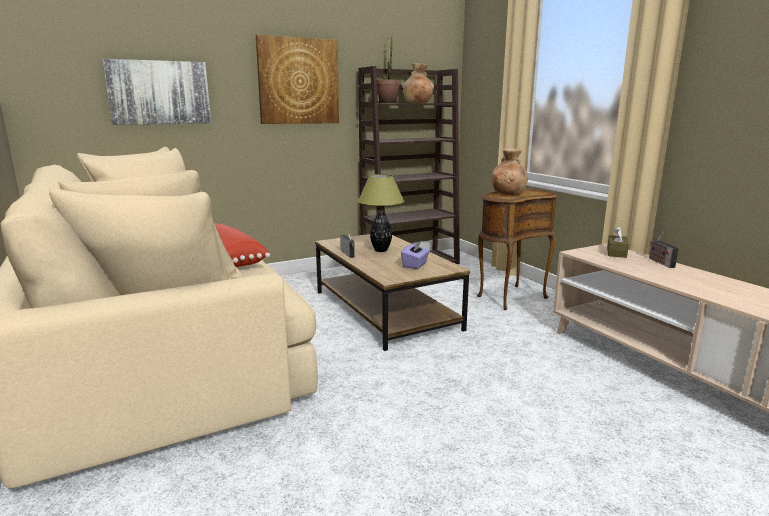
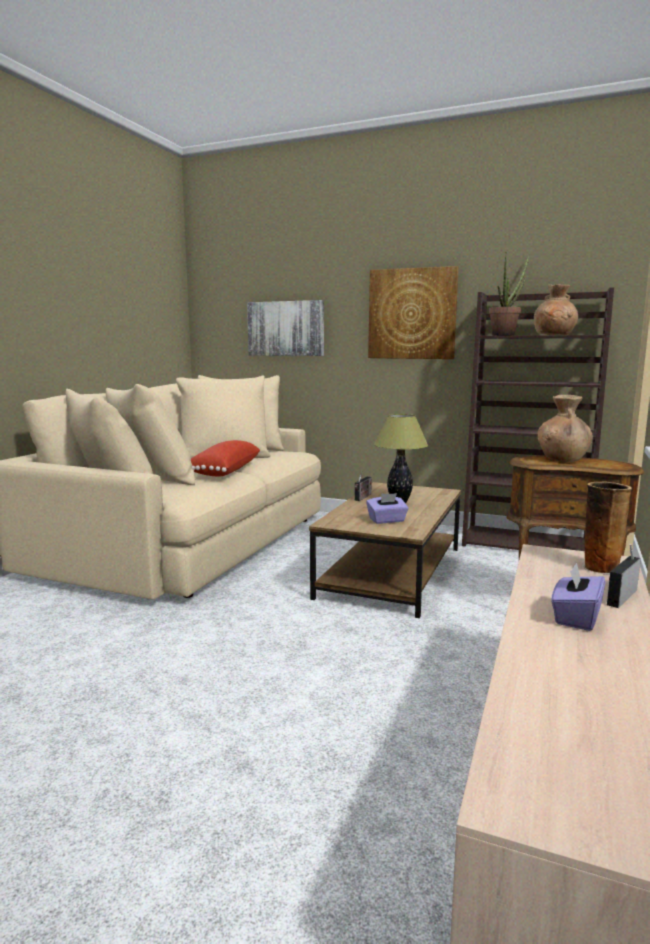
camera: 50 degrees right, 5 degrees down
brown tissue box [607,226,629,258] -> vase [583,481,632,574]
none -> purple tissue box [551,562,606,631]

